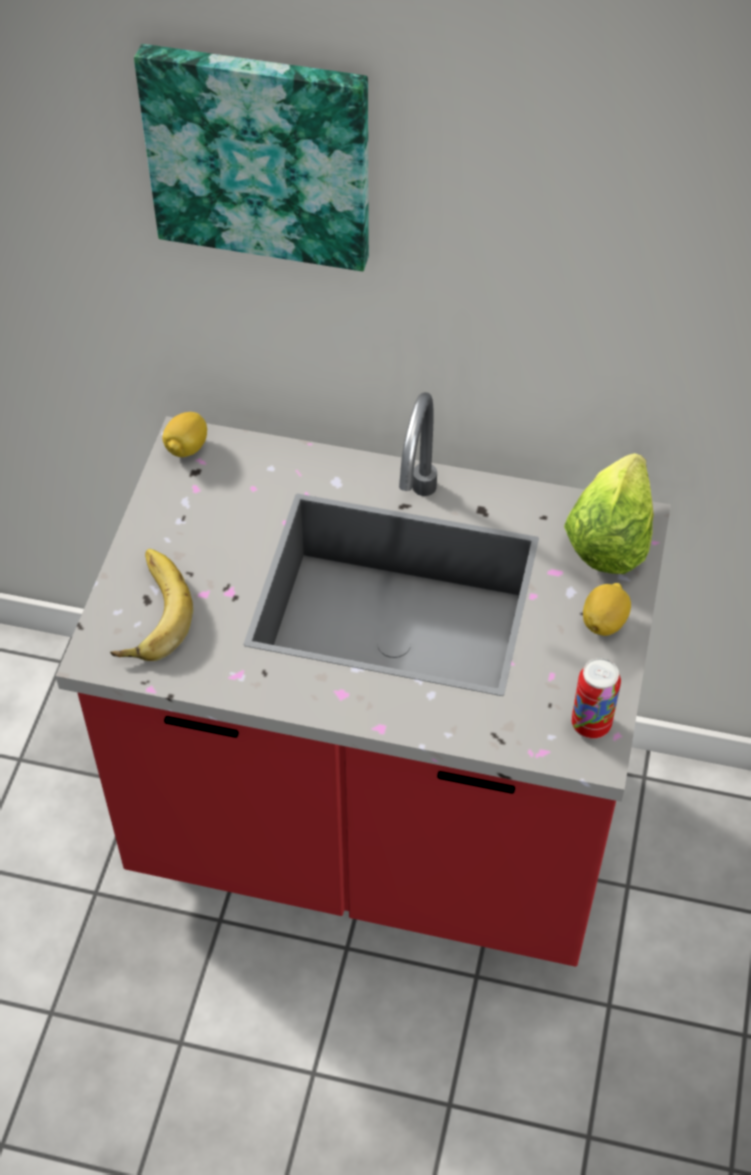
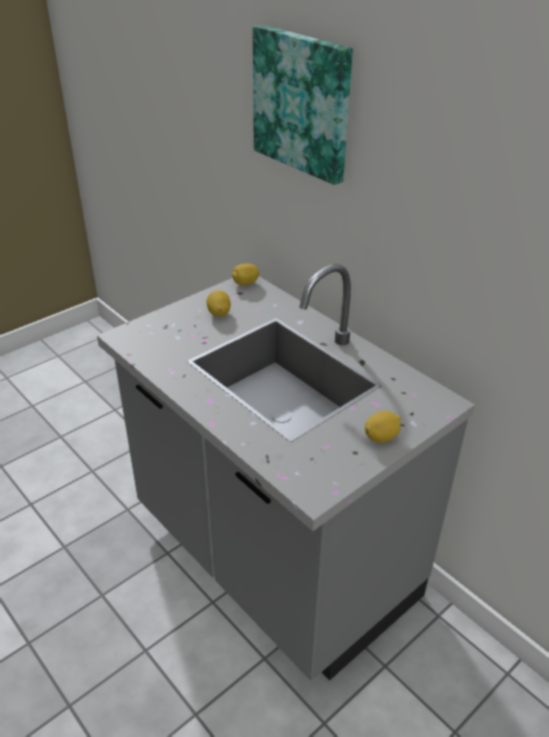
camera: 35 degrees right, 15 degrees down
red counter [56,392,671,967] -> grey counter [97,264,475,681]
banana [110,549,193,661] -> none
lettuce [564,453,654,574] -> none
can [571,658,621,739] -> none
none -> lemon [207,290,231,317]

